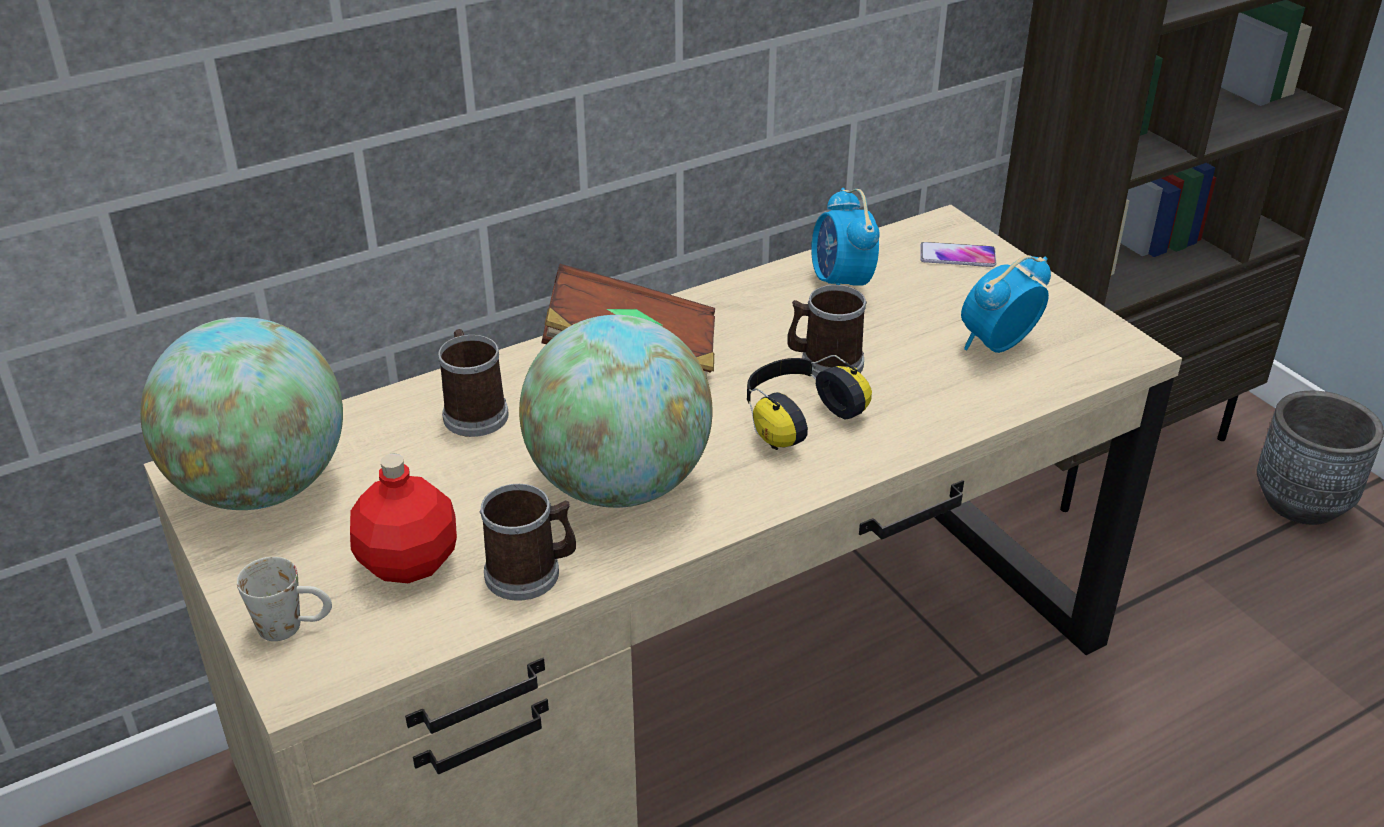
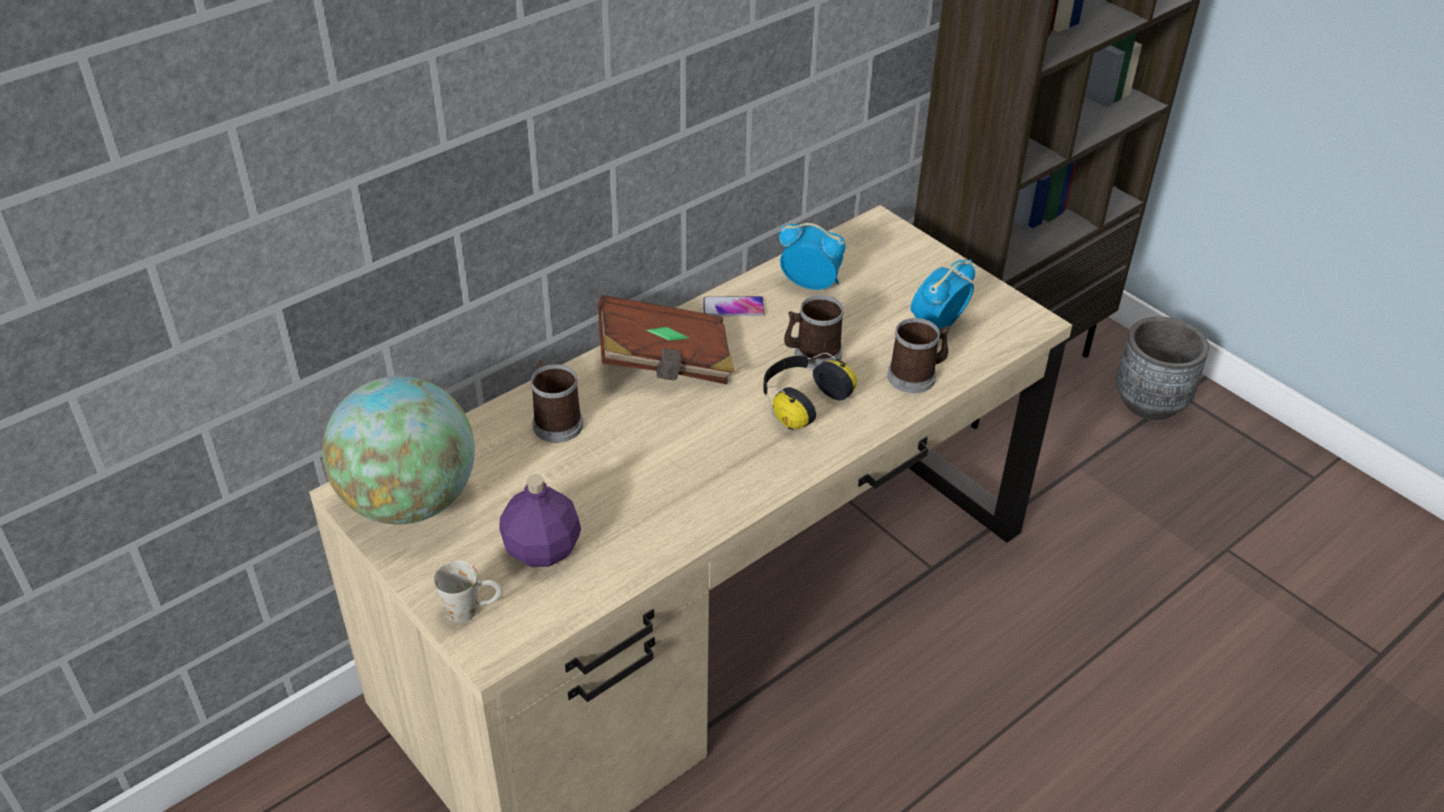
camera: 10 degrees left, 5 degrees up
red bottle [350,453,457,583] -> purple bottle [499,475,581,567]
mug [479,484,576,601] -> mug moved to [887,318,950,393]
globe [519,315,712,508] -> none
alarm clock [811,188,880,285] -> alarm clock turned 135 degrees clockwise [779,223,846,290]
phone [920,242,996,267] -> phone moved to [703,296,765,316]

